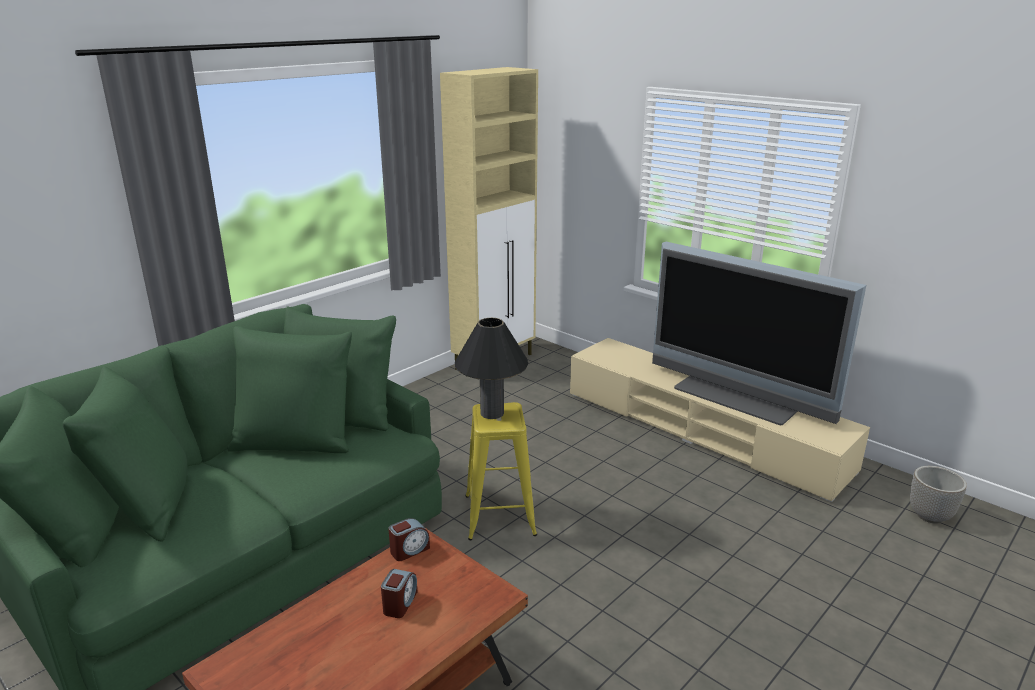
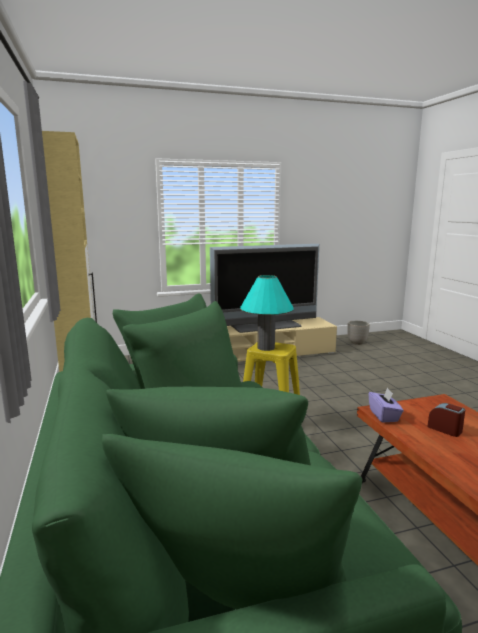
camera: 60 degrees left, 10 degrees down
alarm clock [388,518,430,561] -> purple tissue box [368,387,403,423]
black table lamp [455,318,528,419] -> turquoise table lamp [240,275,294,351]

